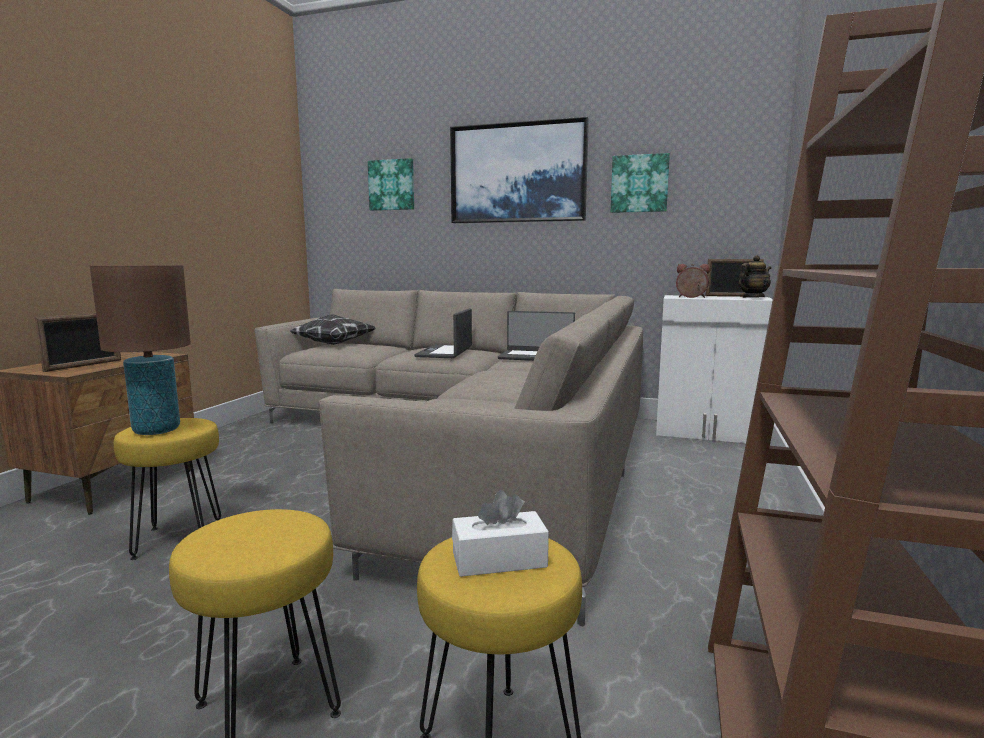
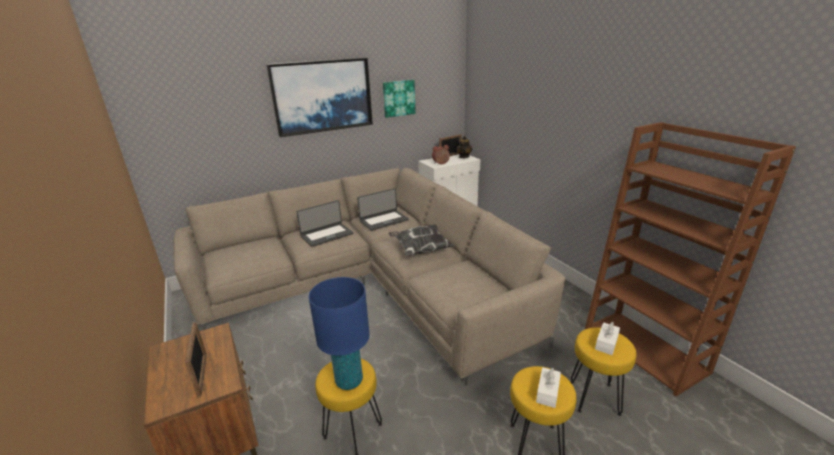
camera: 45 degrees left, 15 degrees up
brown table lamp [90,265,191,435] -> blue table lamp [309,277,370,390]
pillow [290,314,375,345] -> pillow moved to [388,225,455,255]
picture [368,158,414,211] -> none
laptop [414,308,472,358] -> laptop turned 90 degrees counterclockwise [296,200,353,247]
none -> white tissue box [536,367,561,408]

